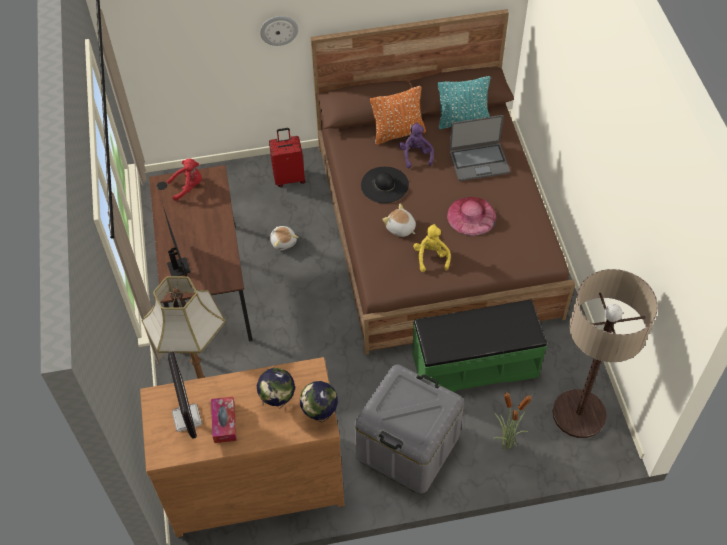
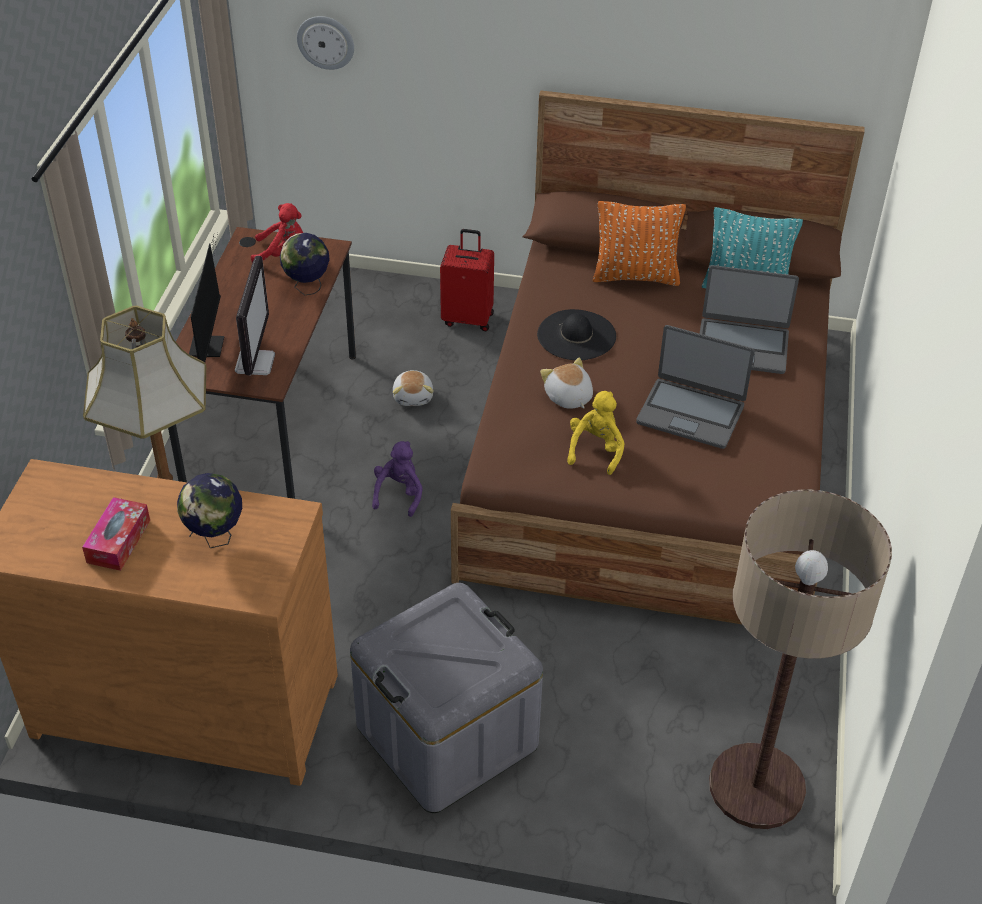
camera: 20 degrees right, 10 degrees down
monitor [168,351,202,439] -> monitor moved to [235,256,275,375]
wall clock [260,16,298,46] -> wall clock moved to [297,16,354,70]
globe [300,381,338,422] -> globe moved to [280,233,330,296]
purple plush toy [399,123,434,168] -> purple plush toy moved to [372,441,423,517]
green bench [412,300,547,392] -> none
pink hat [447,197,497,236] -> laptop [636,325,755,449]
potted plant [494,392,533,450] -> none

